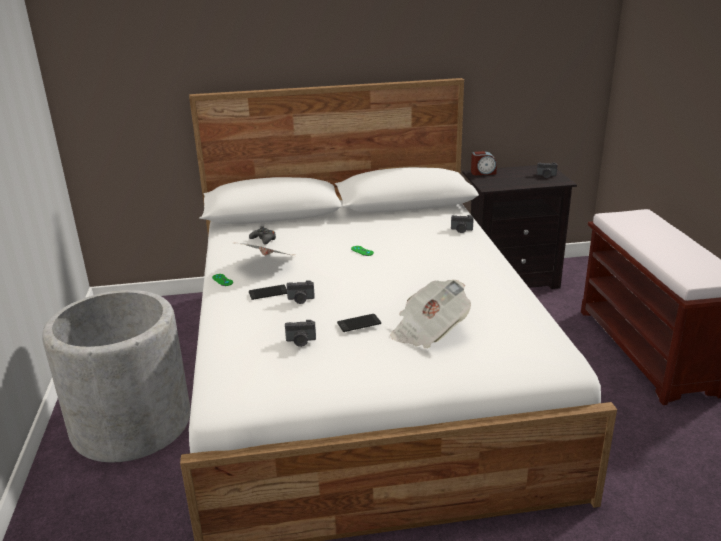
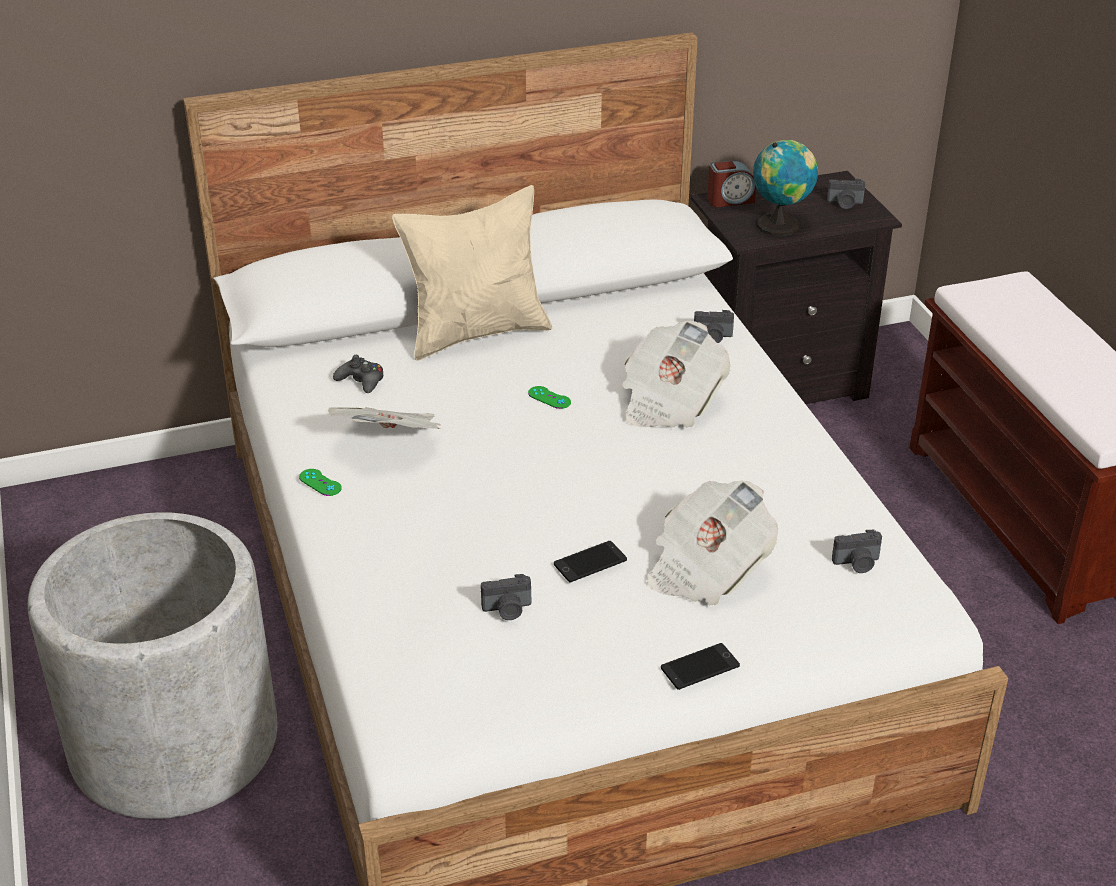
camera: 10 degrees left, 10 degrees up
phone [249,285,287,300] -> phone moved to [661,643,740,690]
camera [287,281,315,304] -> camera moved to [832,530,882,573]
none -> beige pillow [392,185,552,361]
none -> newspaper [622,321,731,428]
none -> globe [753,140,818,236]

